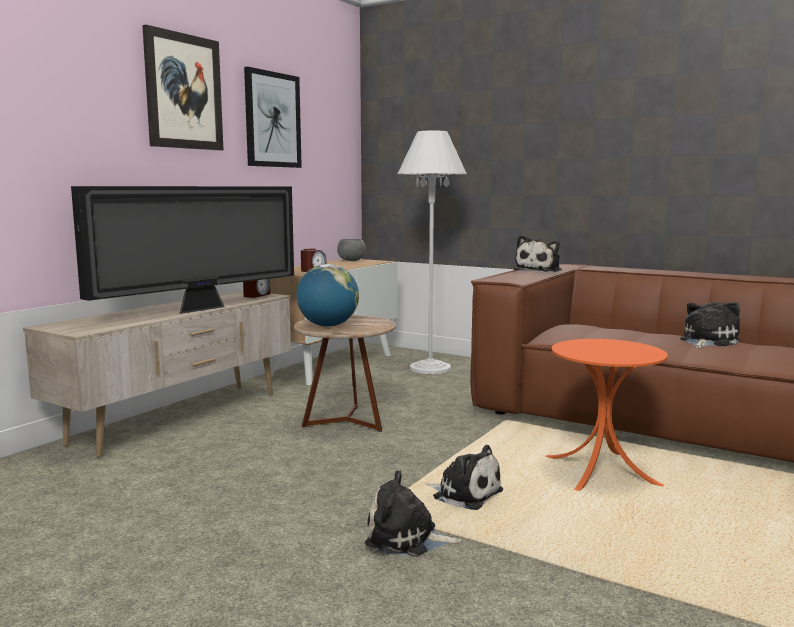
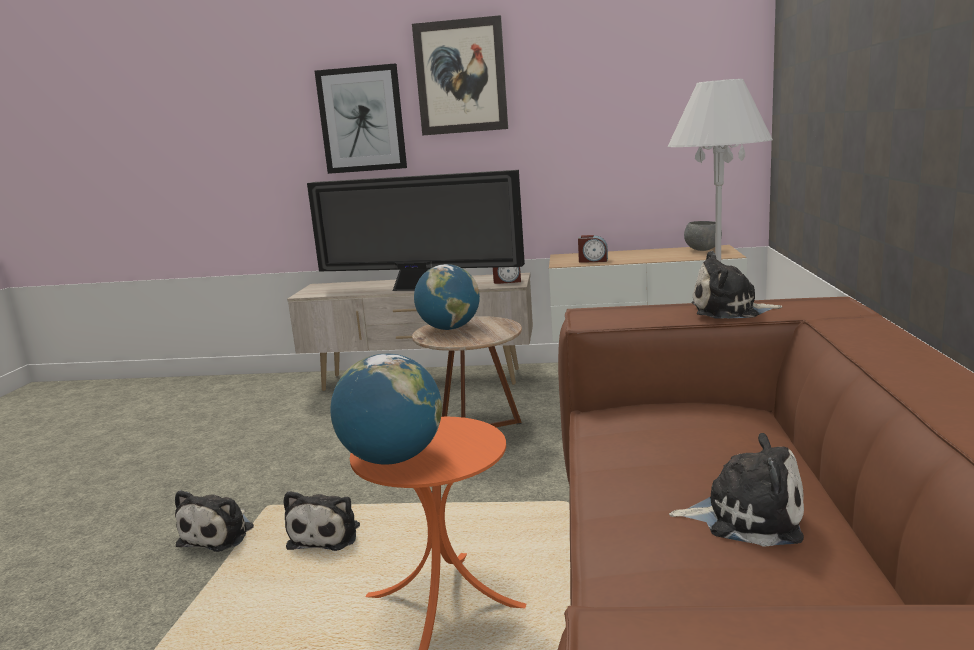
camera: 65 degrees right, 5 degrees up
picture [244,67,302,168] -> picture moved to [315,64,407,174]
plush toy [365,470,462,556] -> plush toy turned 150 degrees counterclockwise [175,490,254,552]
none -> globe [330,353,442,465]

